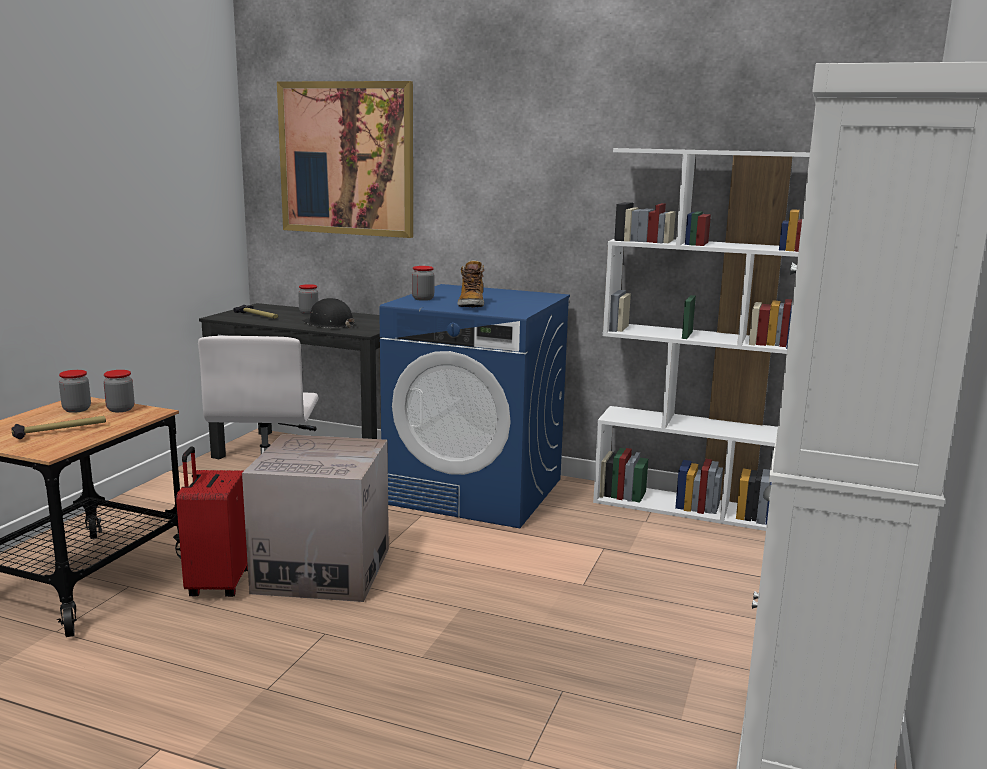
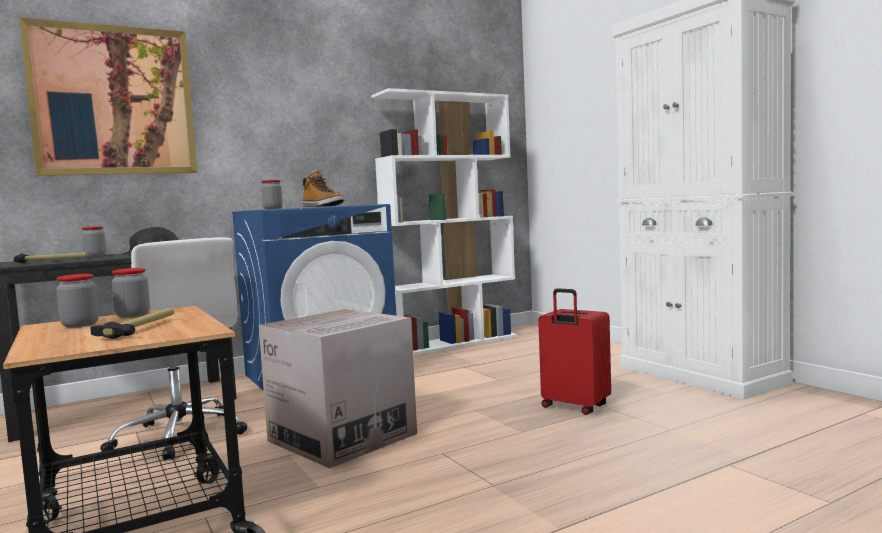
camera: 50 degrees left, 10 degrees down
red suitcase [176,446,248,597] -> red suitcase moved to [538,288,611,415]

